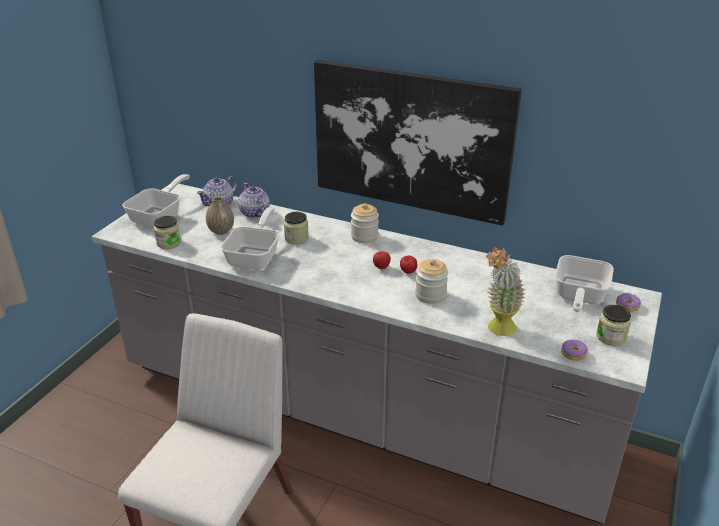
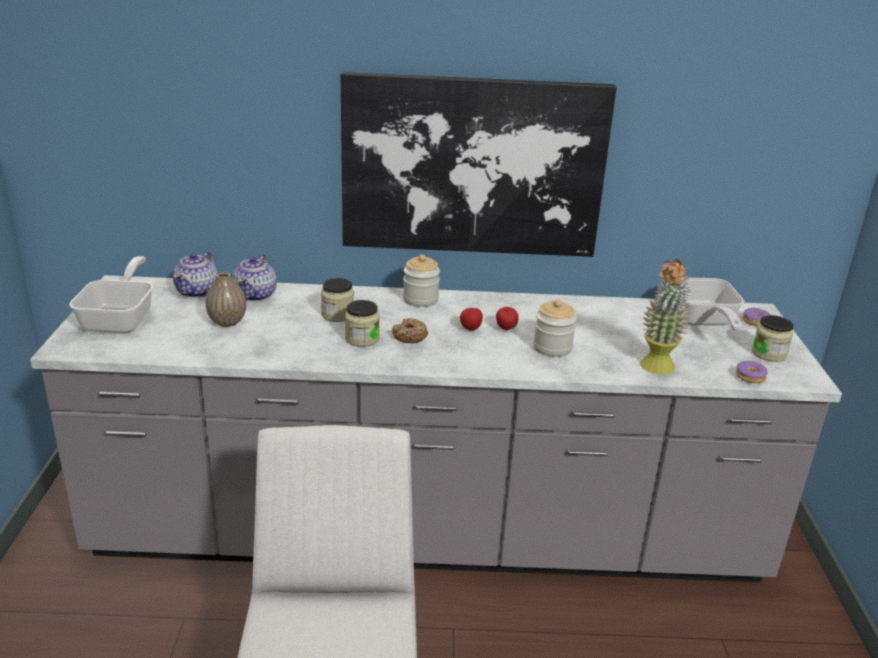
camera: 25 degrees left, 5 degrees down
jar [154,216,181,249] -> jar moved to [345,300,380,347]
frying pan [220,207,280,270] -> none
teapot [238,183,270,218] -> teapot turned 120 degrees counterclockwise [232,254,277,302]
none -> donut [392,318,428,343]

